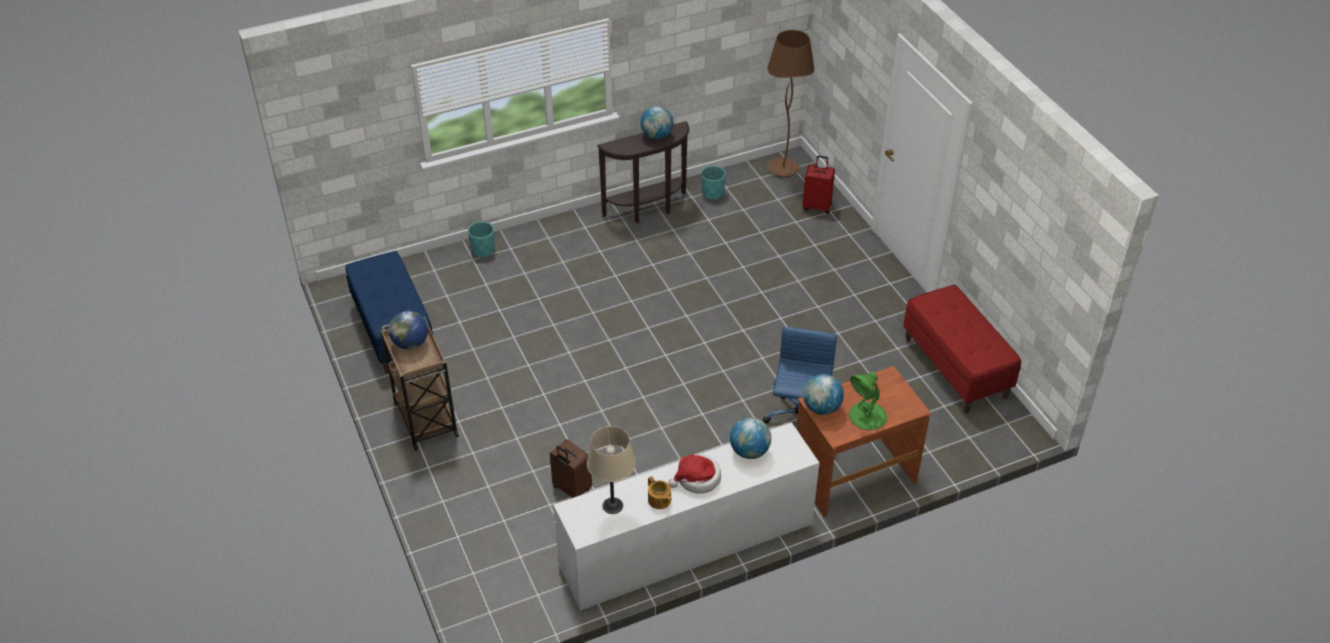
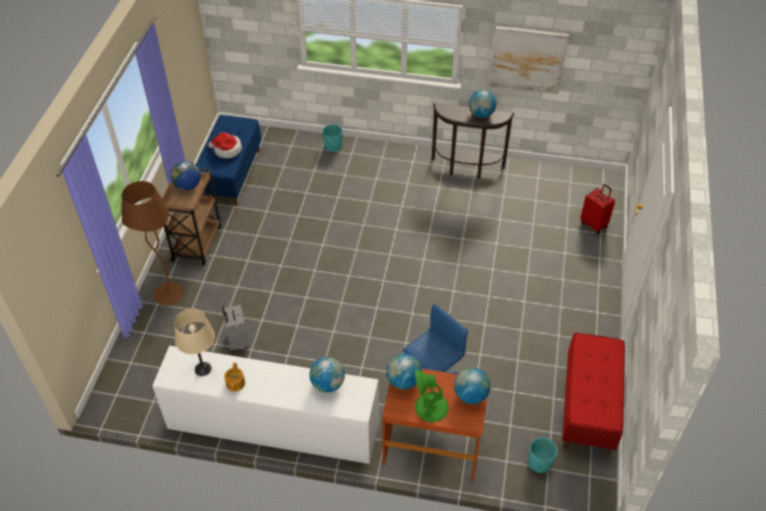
camera: 35 degrees right, 5 degrees up
brown suitcase [550,439,592,498] -> grey suitcase [222,305,249,351]
hat [669,454,721,494] -> hat moved to [208,133,242,158]
turquoise planter [701,166,726,200] -> turquoise planter moved to [528,437,557,473]
brown floor lamp [767,30,815,177] -> brown floor lamp moved to [121,181,183,306]
none -> globe [454,368,490,404]
none -> picture [489,26,569,94]

